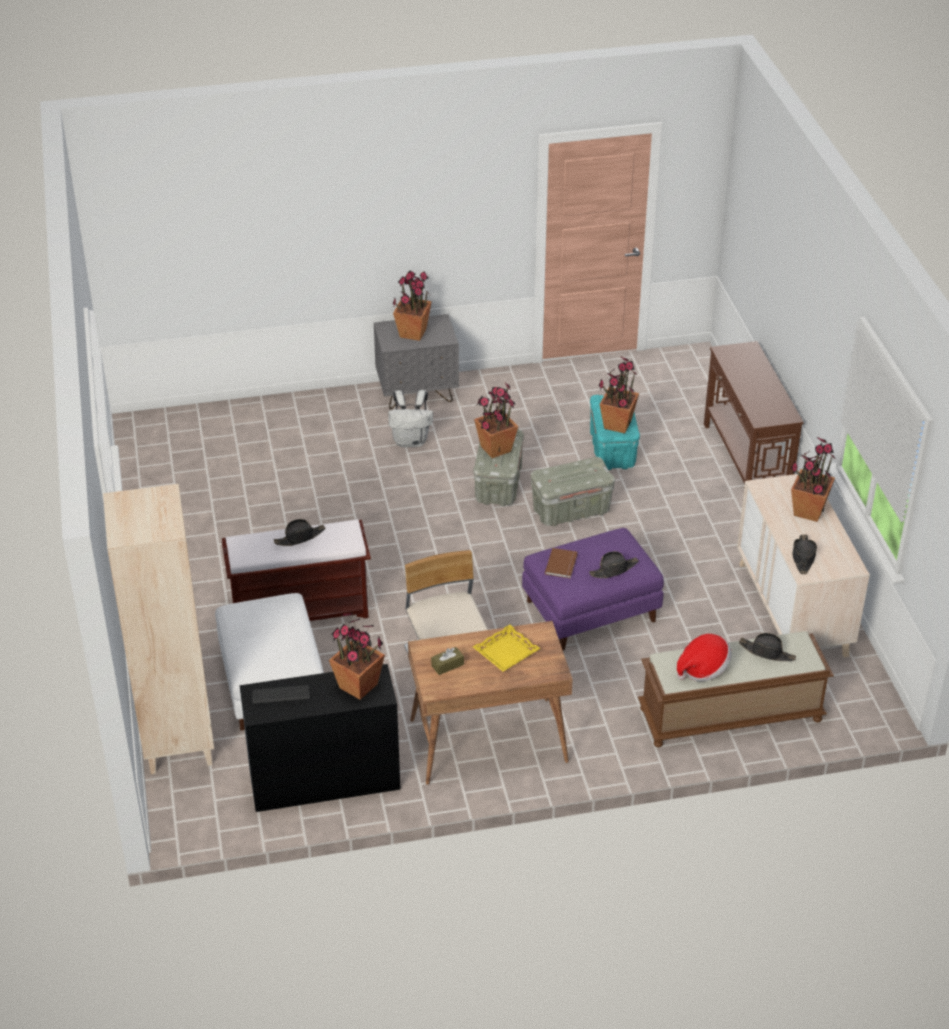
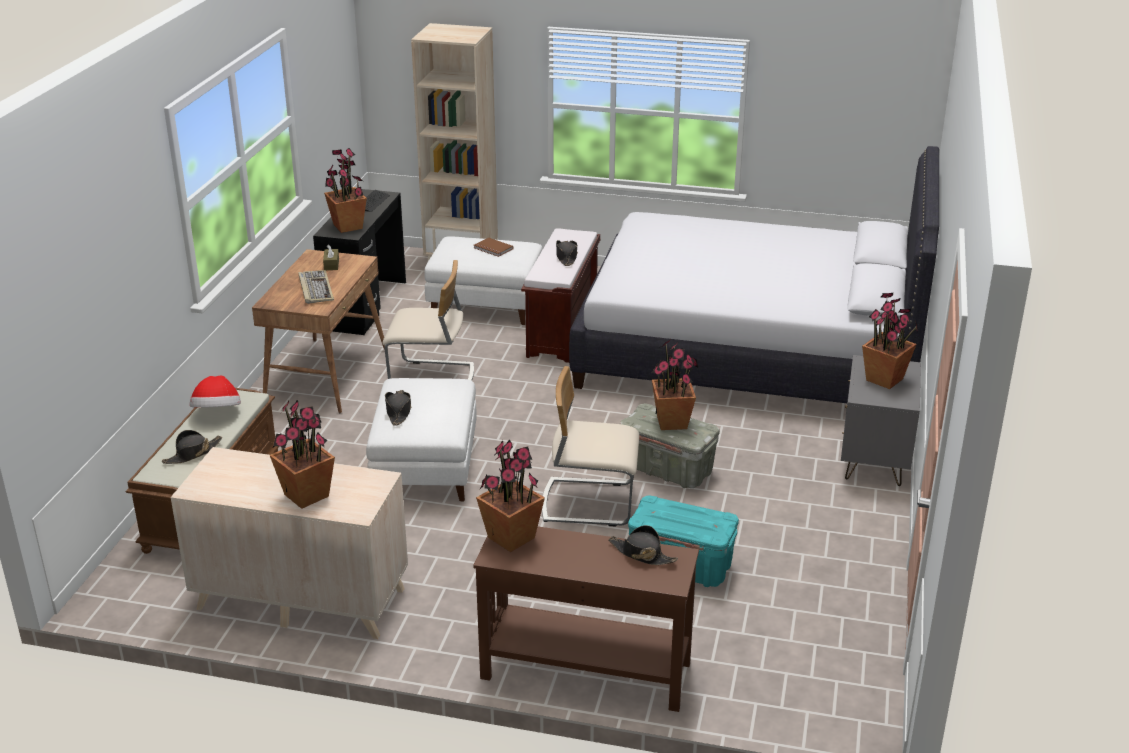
camera: 115 degrees right, 10 degrees down
white backpack [388,390,433,447] -> none
yellow tray [473,624,541,672] -> keyboard [298,270,334,304]
purple ottoman [522,528,664,650] -> white ottoman [366,378,477,502]
grey storage box [530,457,615,526] -> beige chair [542,366,639,526]
brown book [545,548,577,579] -> brown book moved to [474,238,514,257]
potted plant [599,356,639,433] -> potted plant moved to [476,440,545,552]
black hat [793,535,817,574] -> black hat moved to [609,525,678,565]
none -> white bed [569,146,939,403]

